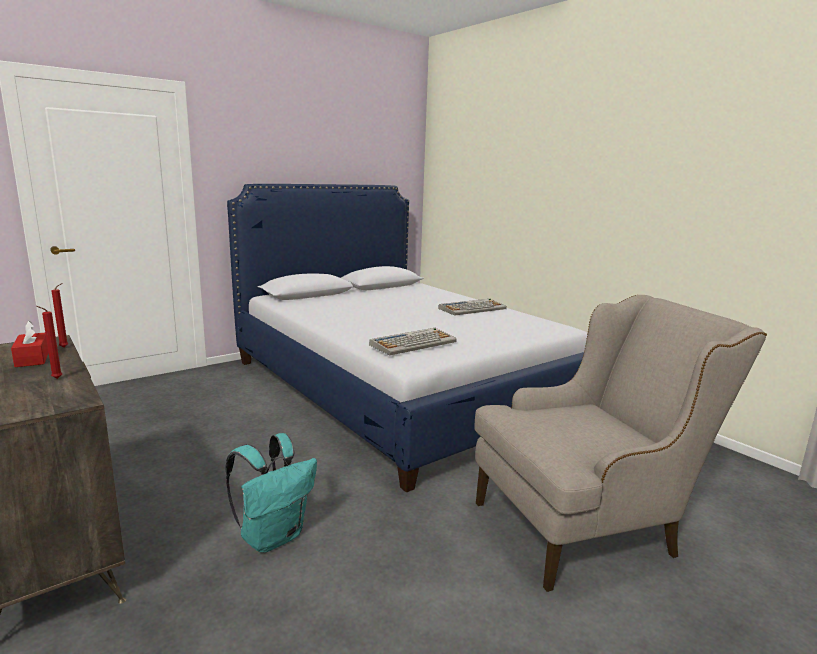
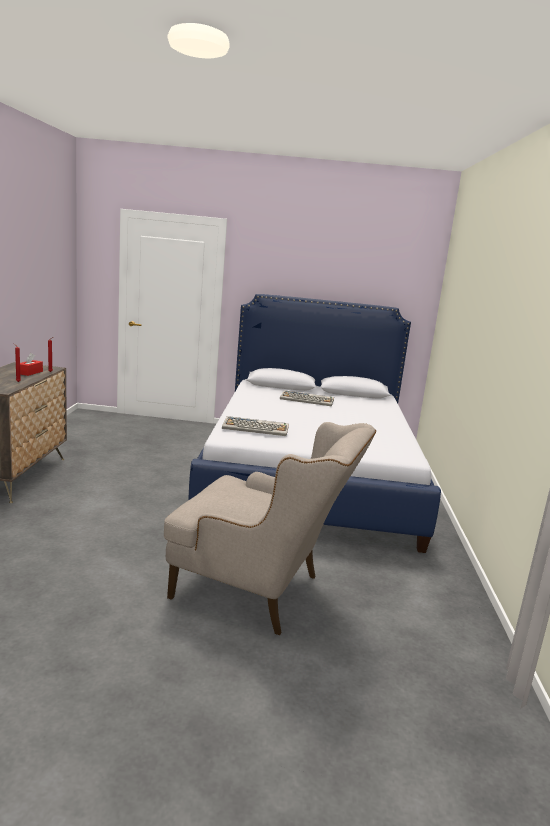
camera: 40 degrees right, 0 degrees up
turquoise backpack [225,433,317,552] -> none
keyboard [438,299,507,316] -> keyboard moved to [280,390,334,406]

